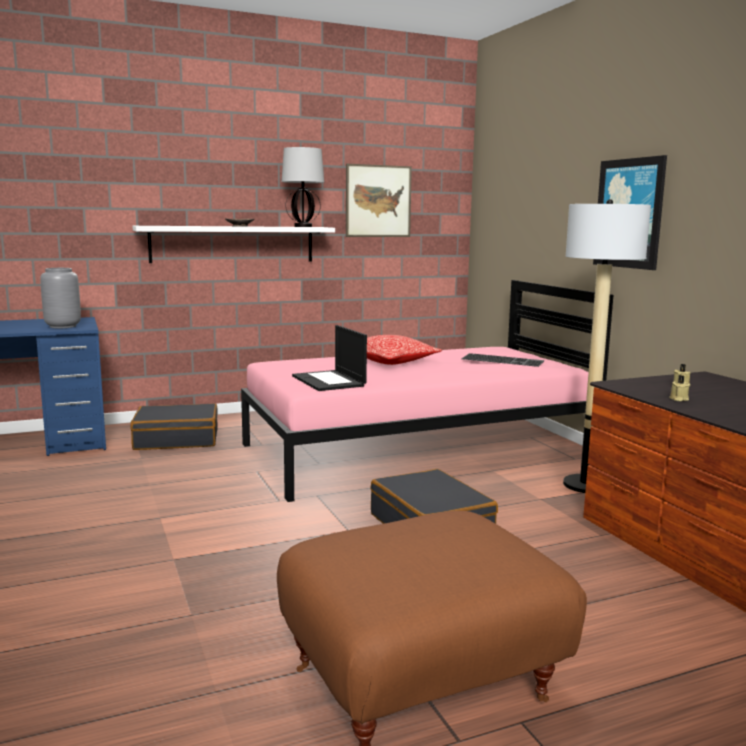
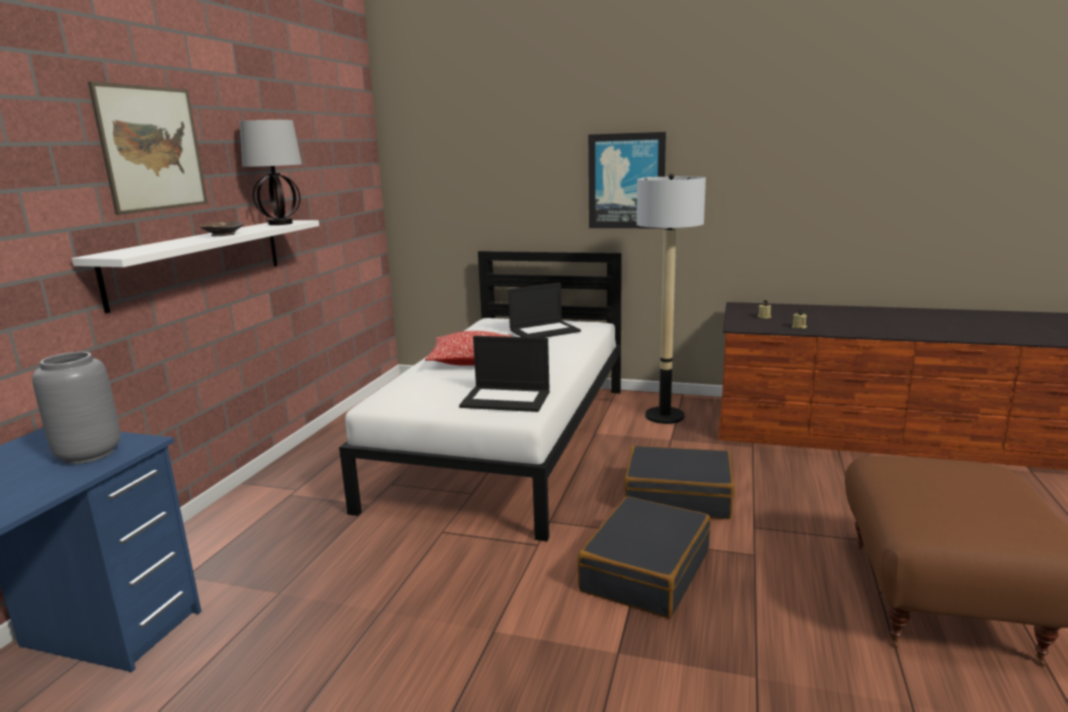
camera: 50 degrees left, 5 degrees up
black suitcase [130,403,218,450] -> black suitcase moved to [578,496,710,619]
pink bed [241,280,613,502] -> white bed [339,251,622,541]
picture [346,164,412,237] -> picture moved to [88,82,208,215]
keyboard [462,353,544,367] -> laptop [508,282,581,338]

